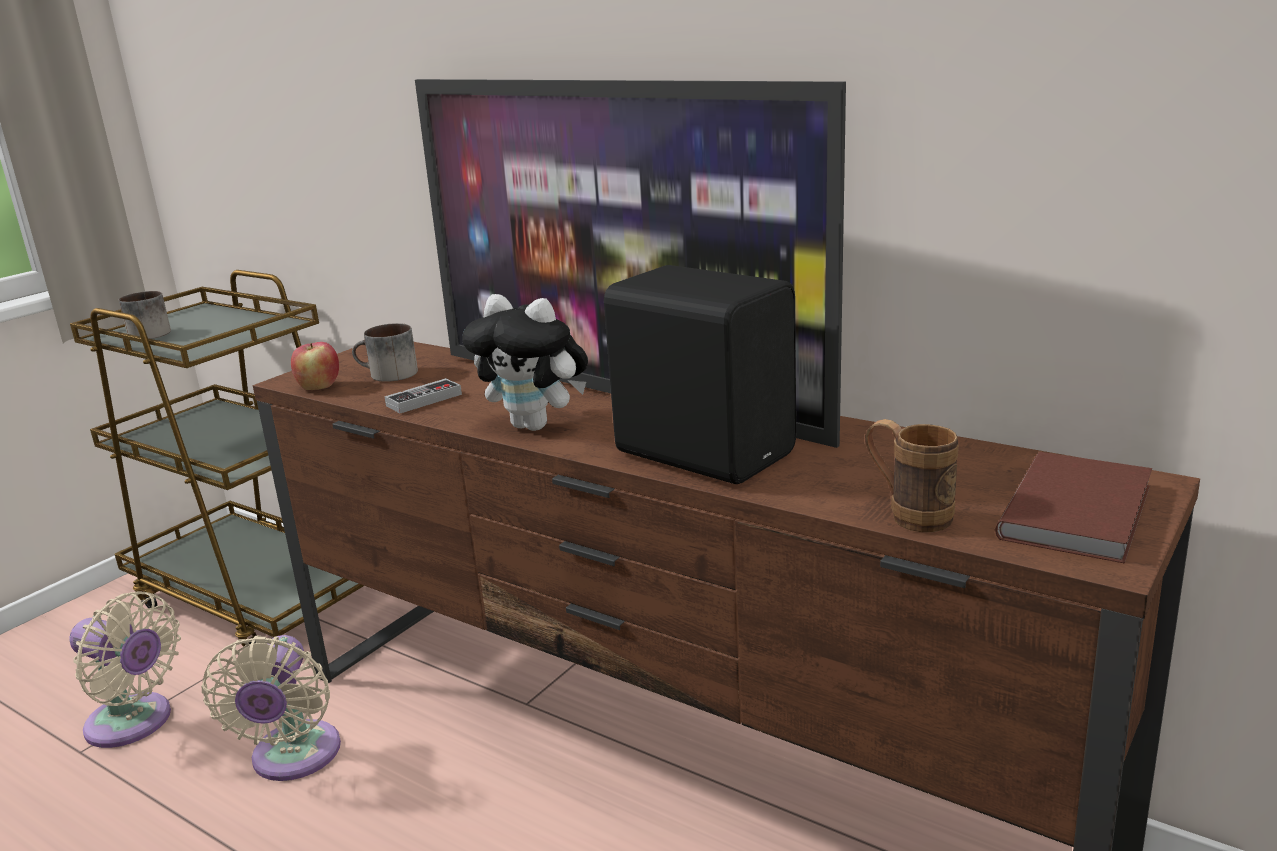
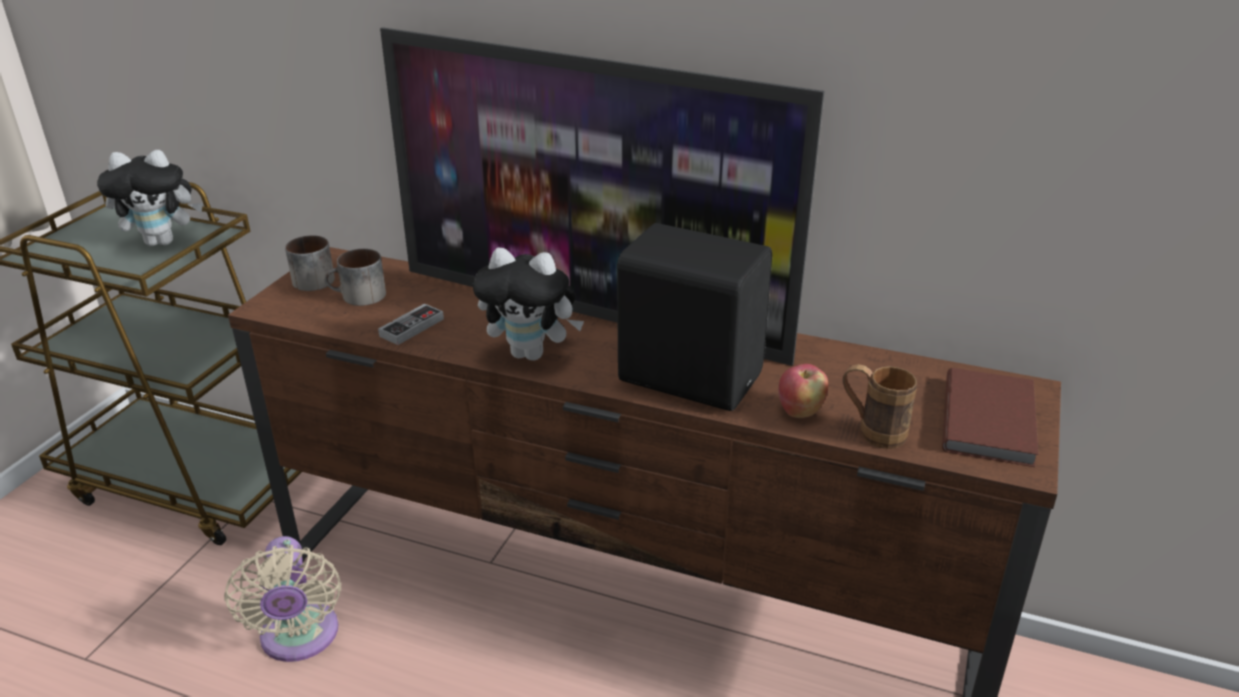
camera: 15 degrees left, 10 degrees up
beige fan [70,591,181,748] -> none
mug [119,291,171,339] -> mug moved to [285,235,335,291]
apple [291,342,339,390] -> apple moved to [779,364,828,418]
none -> plush toy [97,150,203,246]

